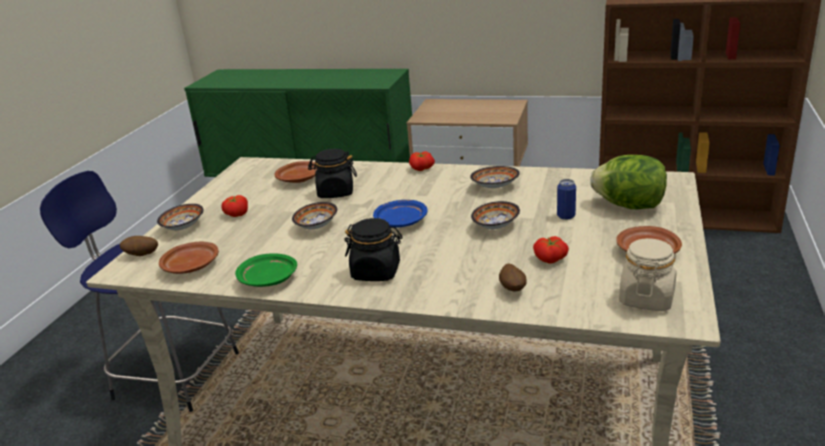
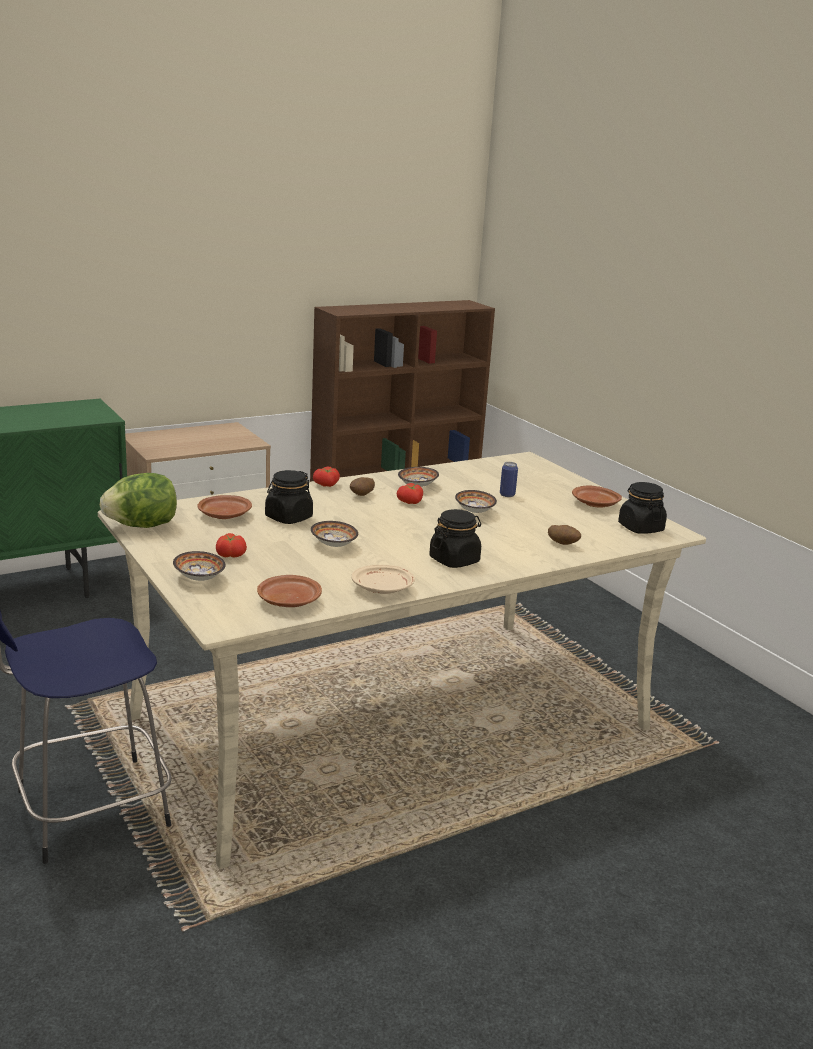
camera: 50 degrees left, 5 degrees down
potato [119,236,158,256] -> potato moved to [350,477,375,496]
green plate [235,254,297,287] -> beige plate [351,565,415,594]
blue plate [373,200,428,228] -> none
tomato [533,236,569,264] -> tomato moved to [396,483,423,504]
lettuce [590,155,667,209] -> lettuce moved to [100,473,177,528]
beige jar [619,238,677,311] -> black jar [618,482,667,534]

